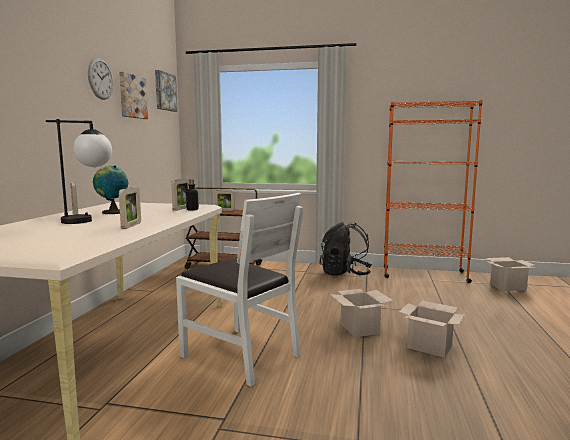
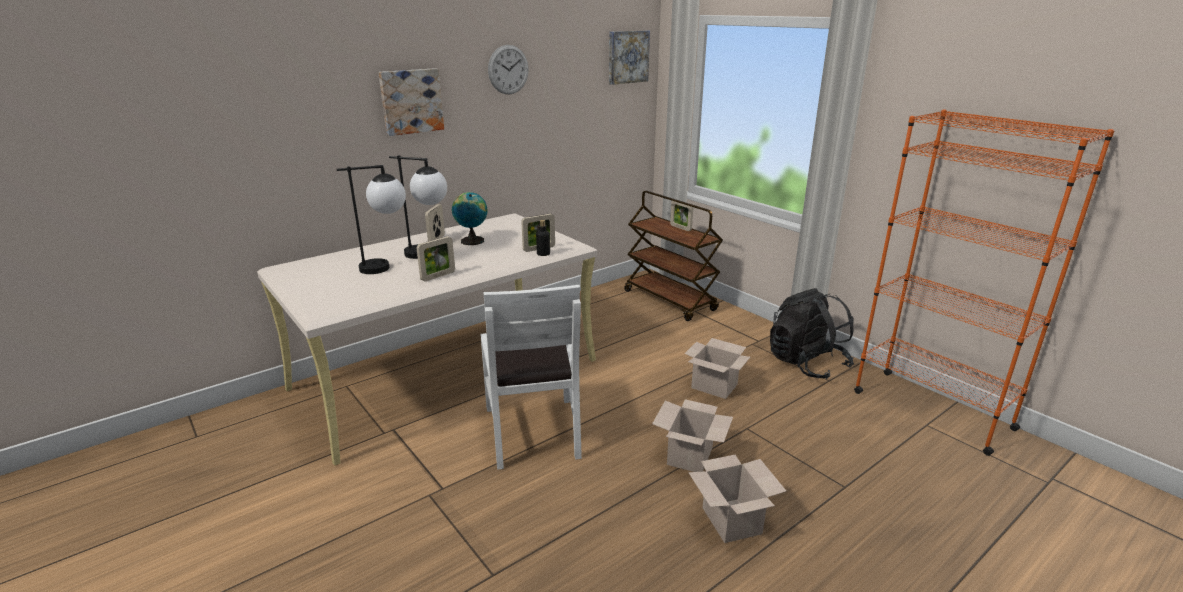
camera: 40 degrees right, 15 degrees up
picture [119,72,148,119] -> picture moved to [378,68,444,136]
cardboard box [486,257,536,291] -> cardboard box moved to [685,338,750,399]
none -> table lamp [337,165,406,274]

